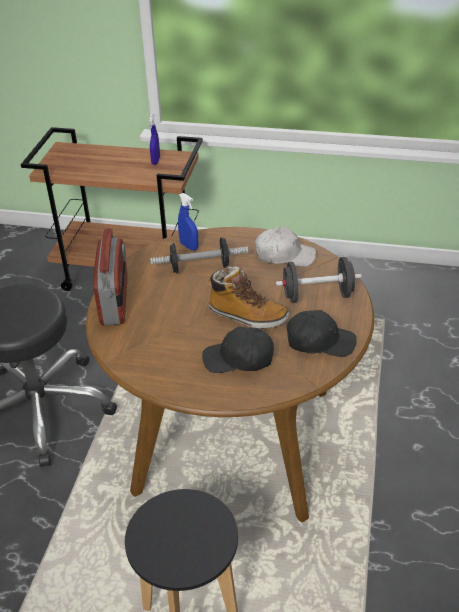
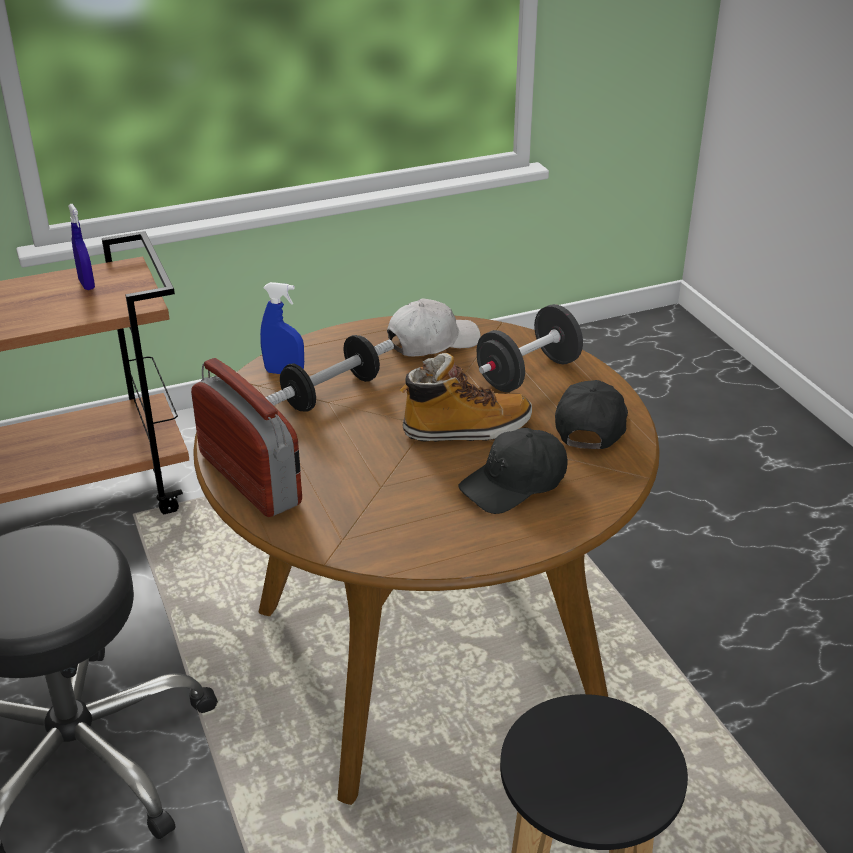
camera: 35 degrees left, 5 degrees down
black cap [287,310,357,357] -> black cap turned 45 degrees counterclockwise [555,380,628,449]

